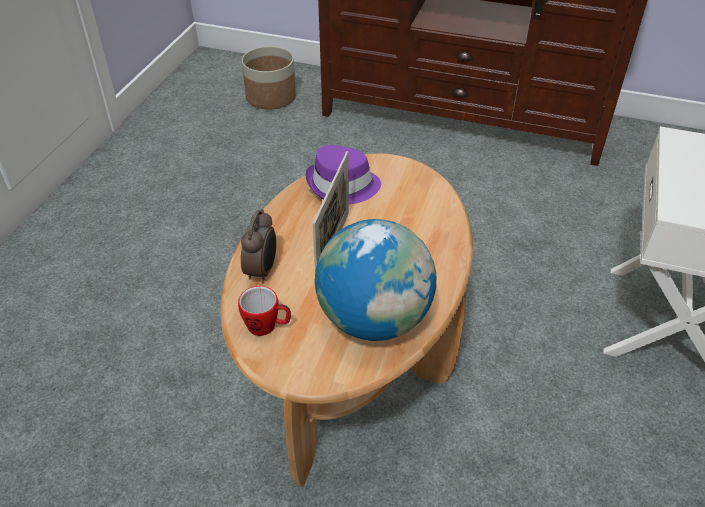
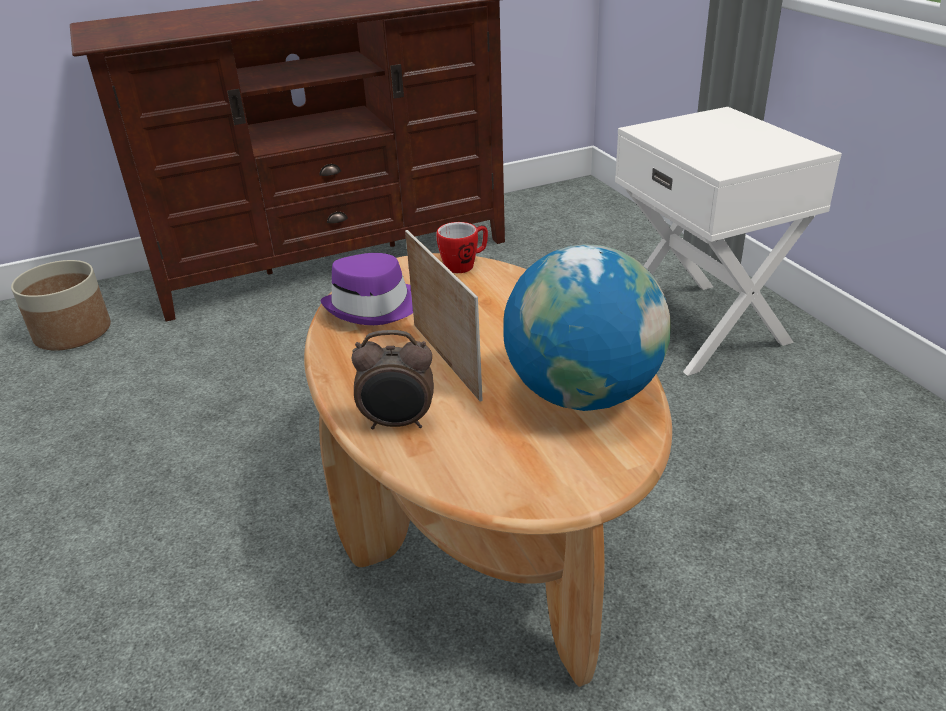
camera: 40 degrees left, 10 degrees down
mug [238,286,291,336] -> mug moved to [437,222,488,273]
alarm clock [241,209,276,283] -> alarm clock turned 120 degrees clockwise [351,330,434,429]

